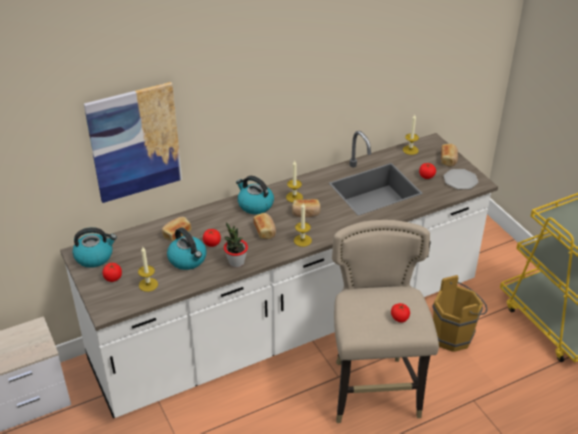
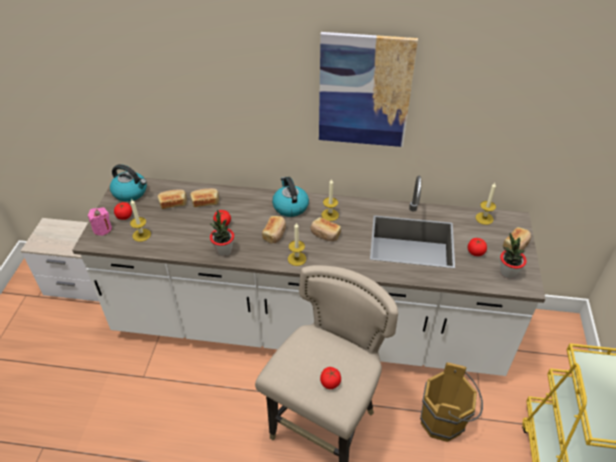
camera: 35 degrees right, 5 degrees up
picture [84,82,182,203] -> picture moved to [319,32,418,147]
kettle [167,228,207,270] -> none
plate [444,169,478,189] -> potted plant [500,233,527,279]
none -> pink candle [88,207,112,236]
none -> bread [157,189,187,209]

